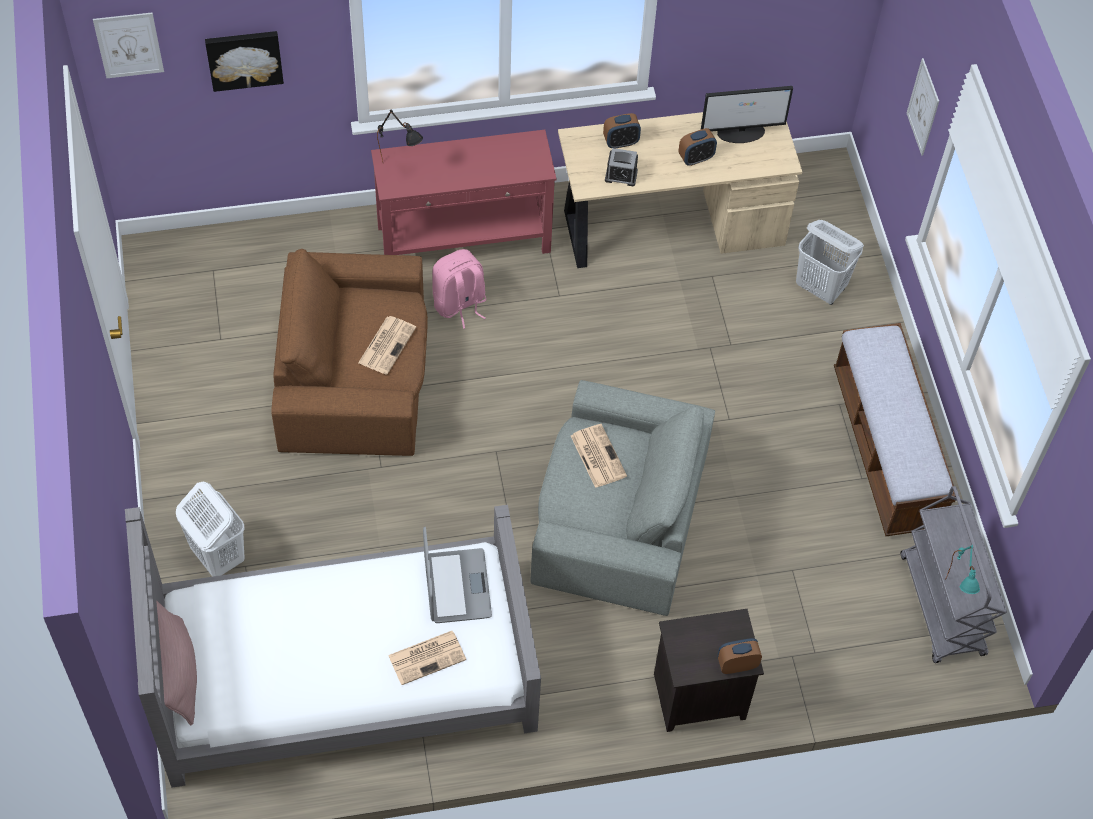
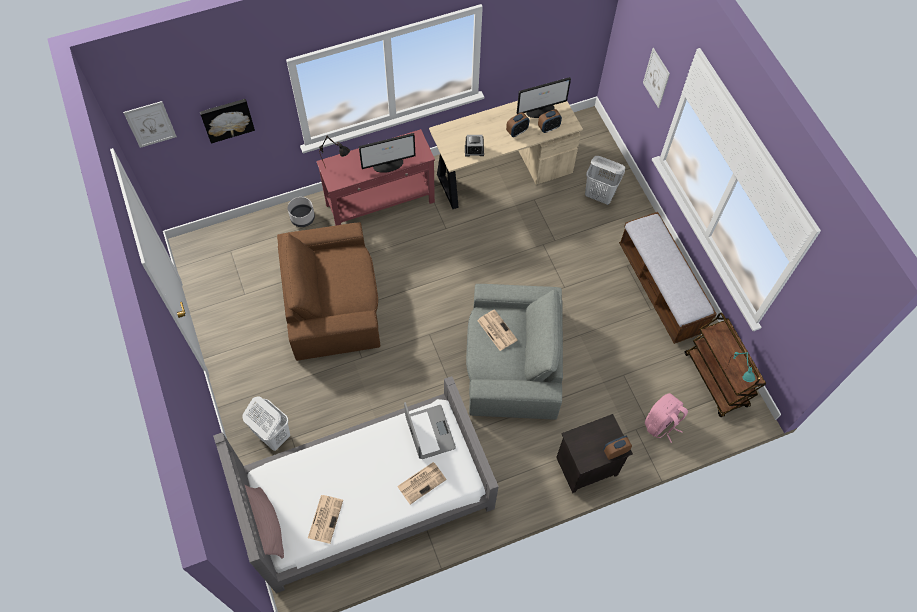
camera: 10 degrees left, 5 degrees up
newspaper [358,316,416,375] -> newspaper moved to [308,495,343,544]
pink backpack [432,249,486,329] -> pink backpack moved to [645,393,688,443]
alarm clock [603,113,641,148] -> alarm clock moved to [538,109,562,133]
grey cart [901,486,1007,663] -> brown cart [685,312,766,417]
none -> grey planter [288,197,315,227]
none -> monitor [359,133,415,173]

